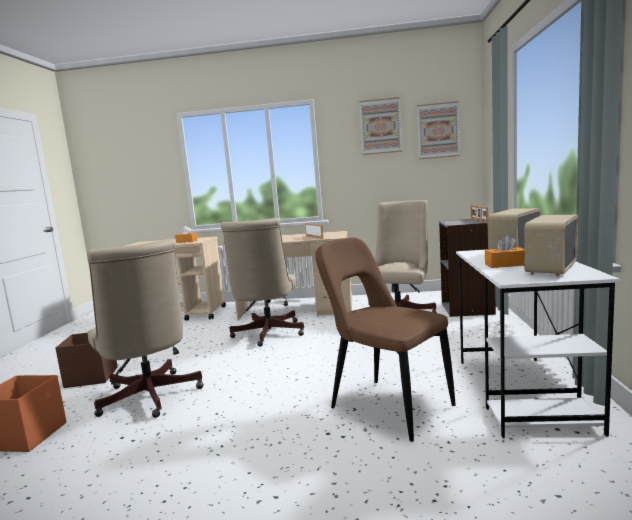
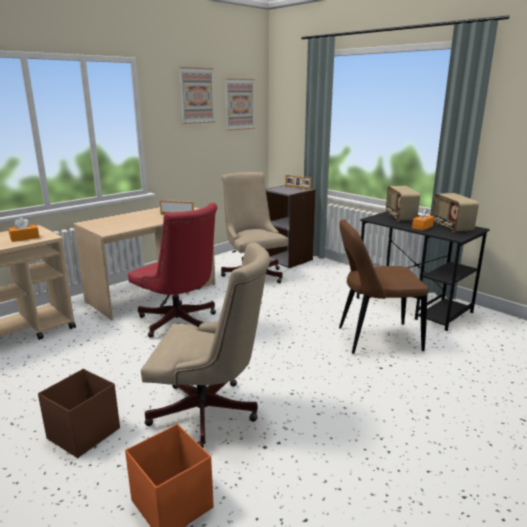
camera: 50 degrees left, 10 degrees up
beige office chair [221,218,304,347] -> red office chair [128,203,217,338]
white desk [456,249,620,438] -> black desk [357,212,490,331]

